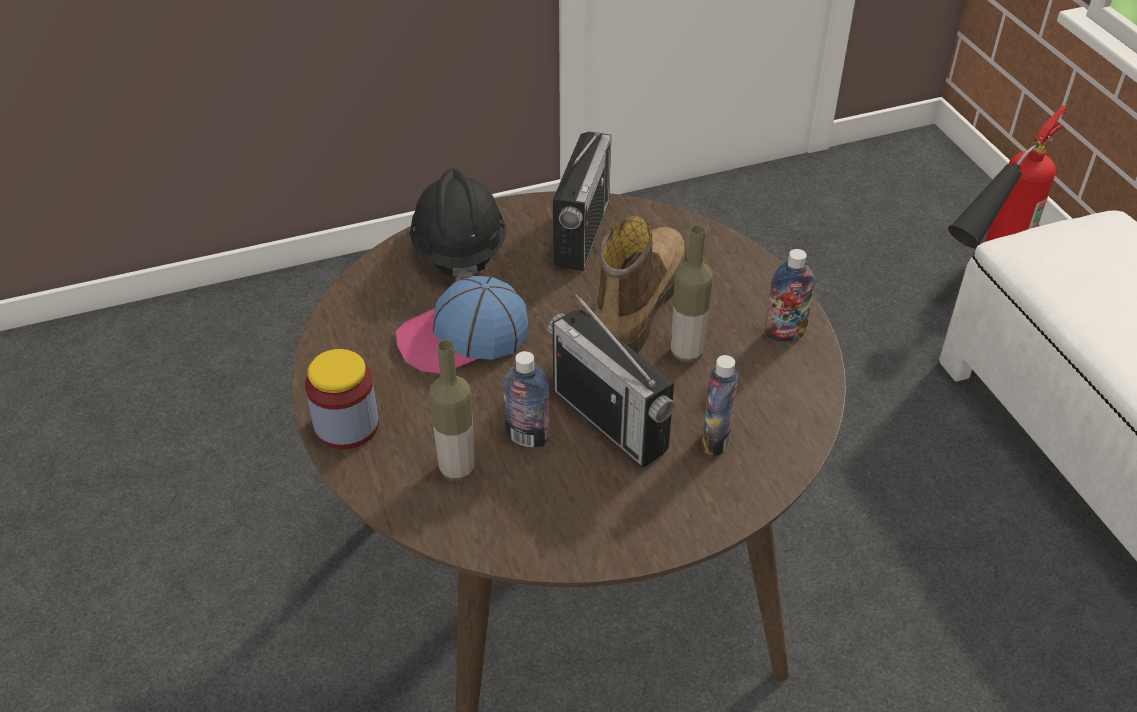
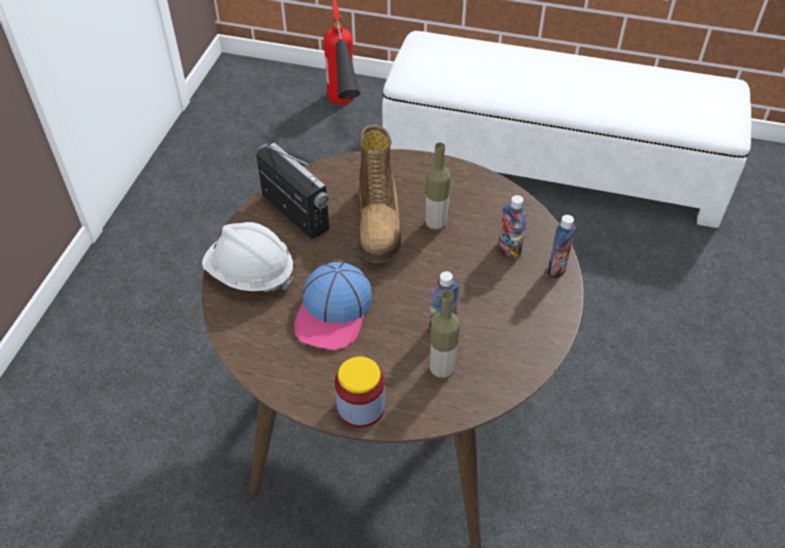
camera: 55 degrees left, 5 degrees up
black hard hat [410,168,506,281] -> white hard hat [202,222,294,292]
radio [547,290,675,468] -> none
boot [593,216,688,354] -> boot turned 150 degrees counterclockwise [358,124,402,263]
bottle [764,249,815,341] -> bottle moved to [548,215,576,279]

